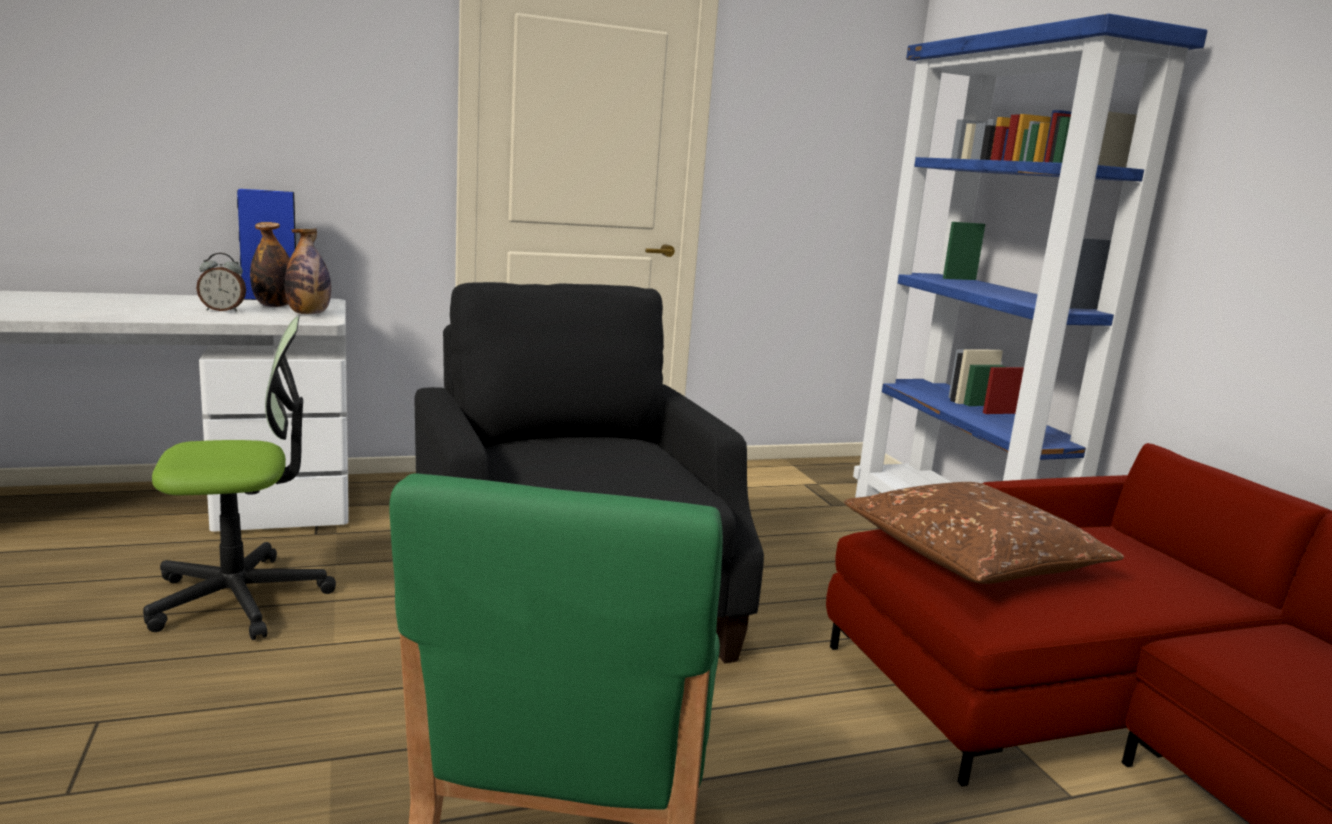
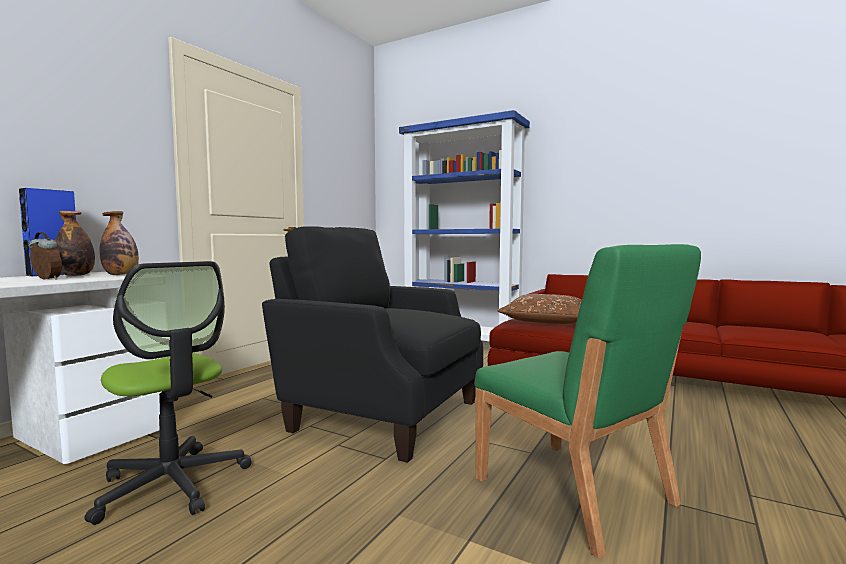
camera: 40 degrees left, 10 degrees down
office chair [143,317,336,640] -> office chair turned 105 degrees clockwise [84,261,252,525]
alarm clock [196,253,246,312] -> alarm clock turned 105 degrees counterclockwise [28,232,62,280]

